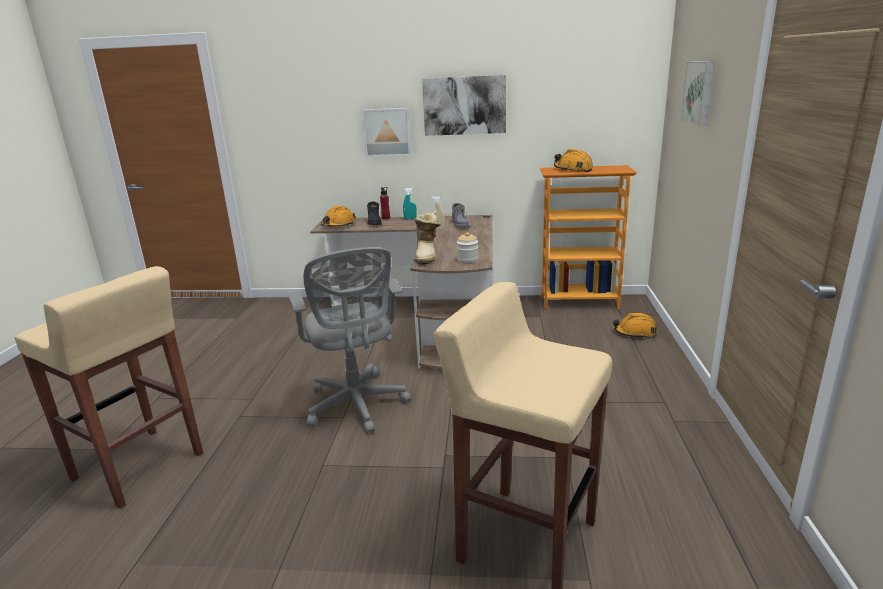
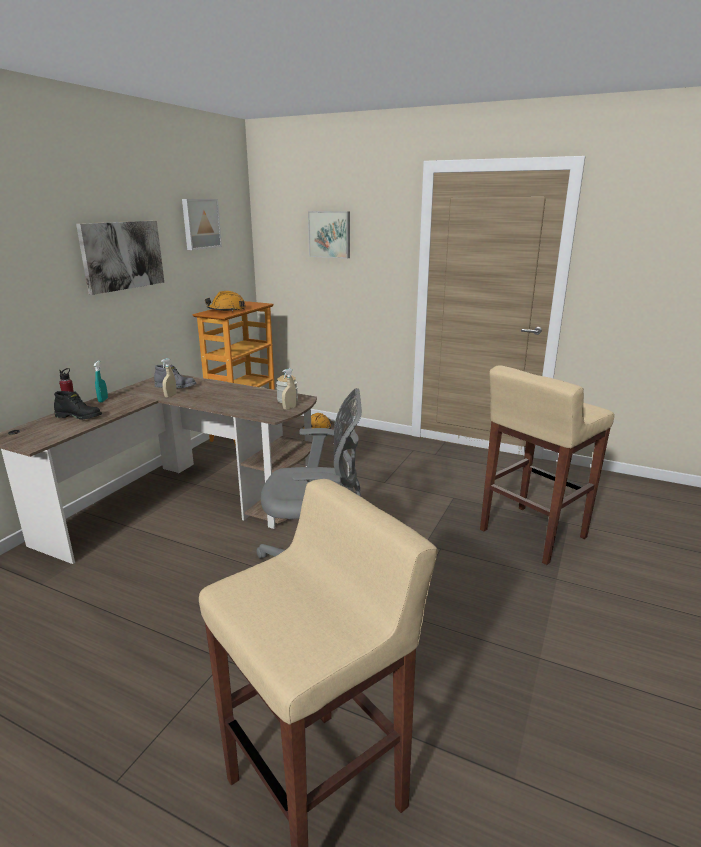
camera: 70 degrees left, 0 degrees up
orange hard hat [321,206,356,227] -> none
picture [362,108,411,157] -> picture moved to [182,199,222,250]
boot [414,213,441,265] -> none
none -> beige spray bottle [282,368,297,410]

